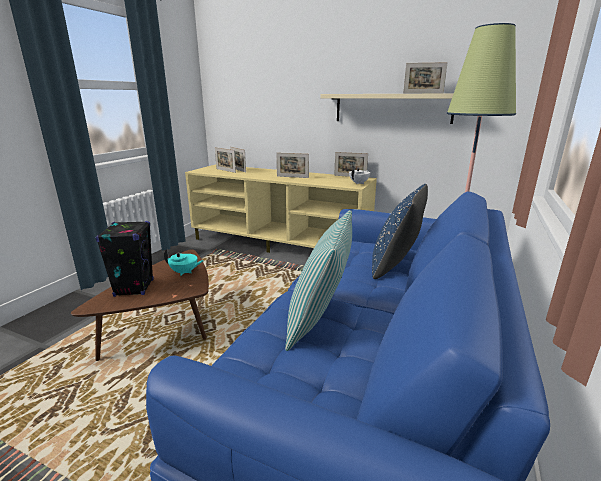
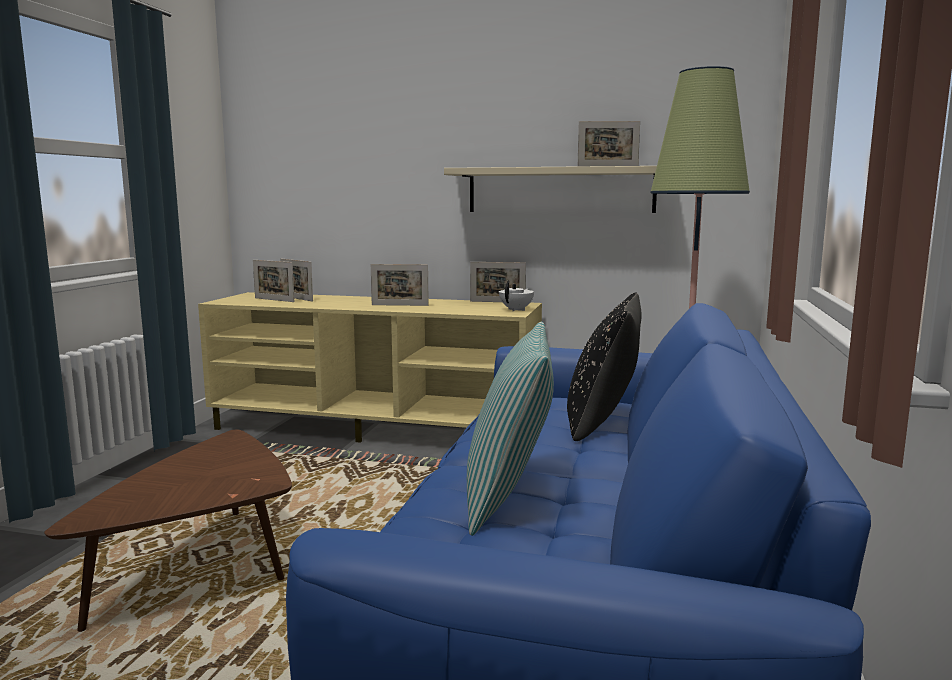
camera: 10 degrees left, 10 degrees down
black speaker [96,221,154,297] -> none
turquoise teapot [164,249,204,276] -> none
blue pillow [372,184,428,279] -> black pillow [567,293,642,441]

